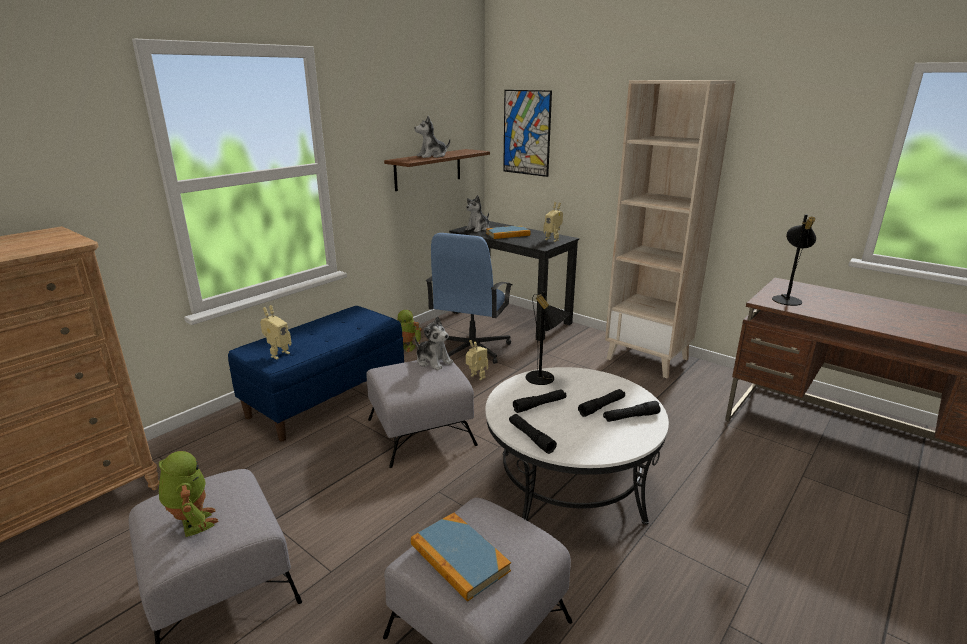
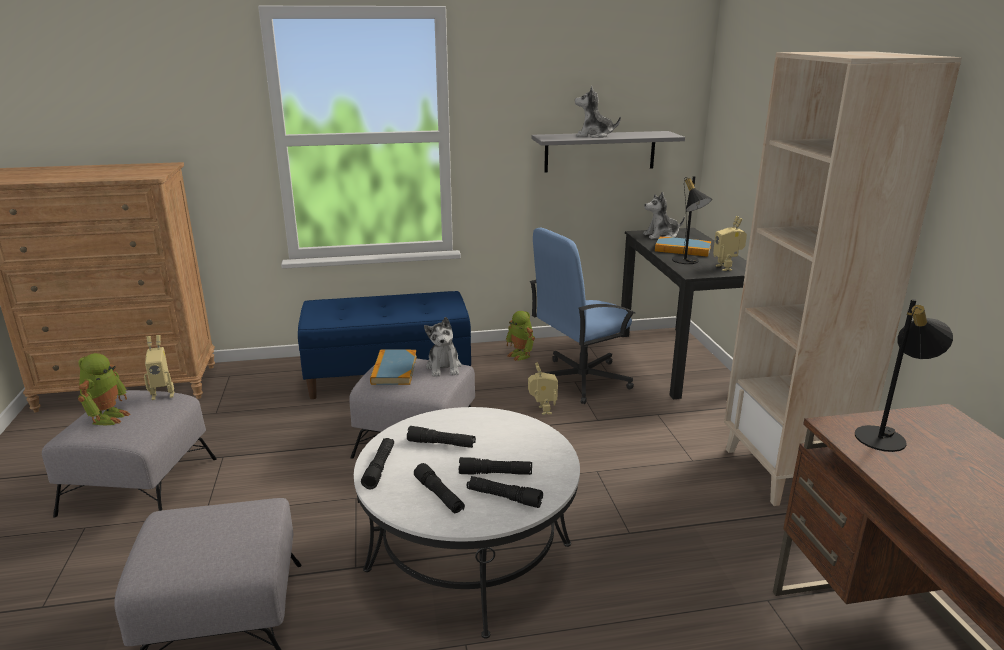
camera: 40 degrees right, 0 degrees up
toy robot [260,305,291,359] -> toy robot moved to [144,335,174,400]
brown shelf [384,149,490,191] -> grey shelf [531,131,685,173]
book [411,513,511,602] -> book moved to [370,350,417,385]
picture [503,90,552,177] -> none
black table lamp [526,291,570,385] -> black table lamp moved to [672,176,712,264]
none -> black flashlight [414,463,465,514]

